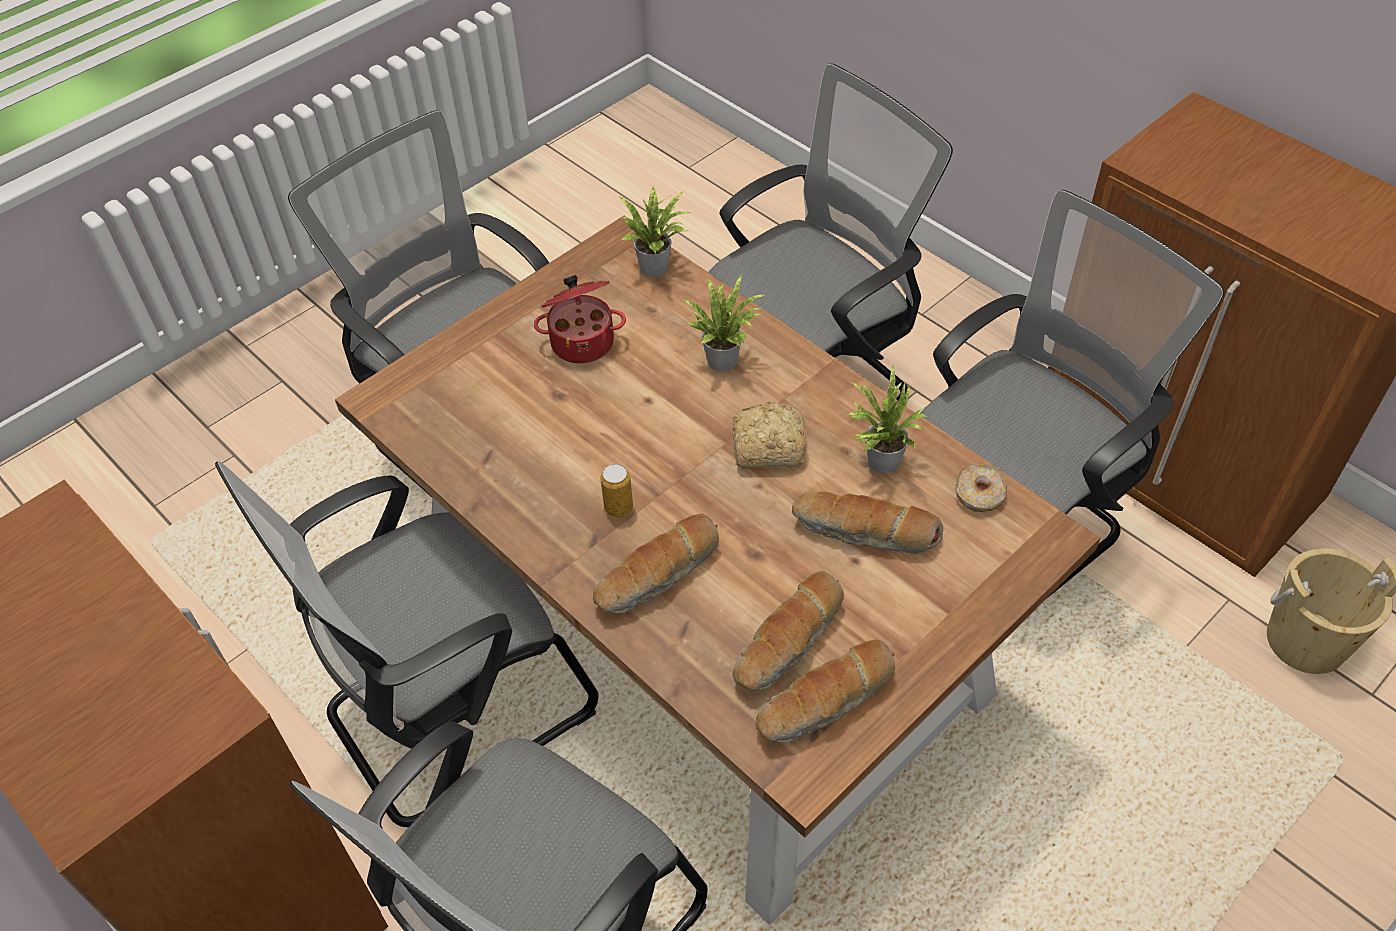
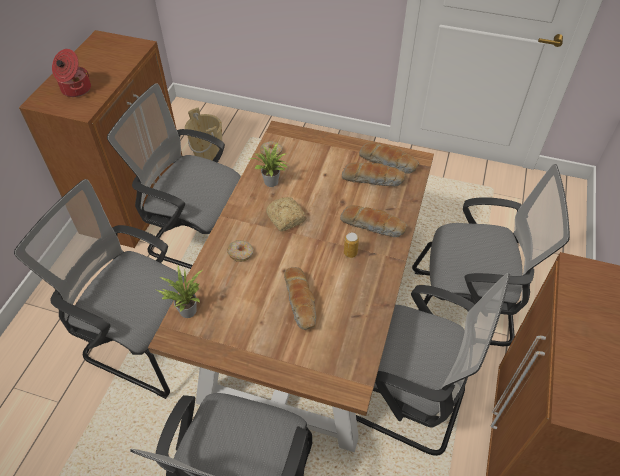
camera: 120 degrees left, 0 degrees up
cooking pot [534,275,626,364] -> cooking pot moved to [52,49,91,97]
potted plant [682,276,767,372] -> donut [227,240,254,262]
bread [792,491,943,554] -> bread moved to [284,267,316,330]

